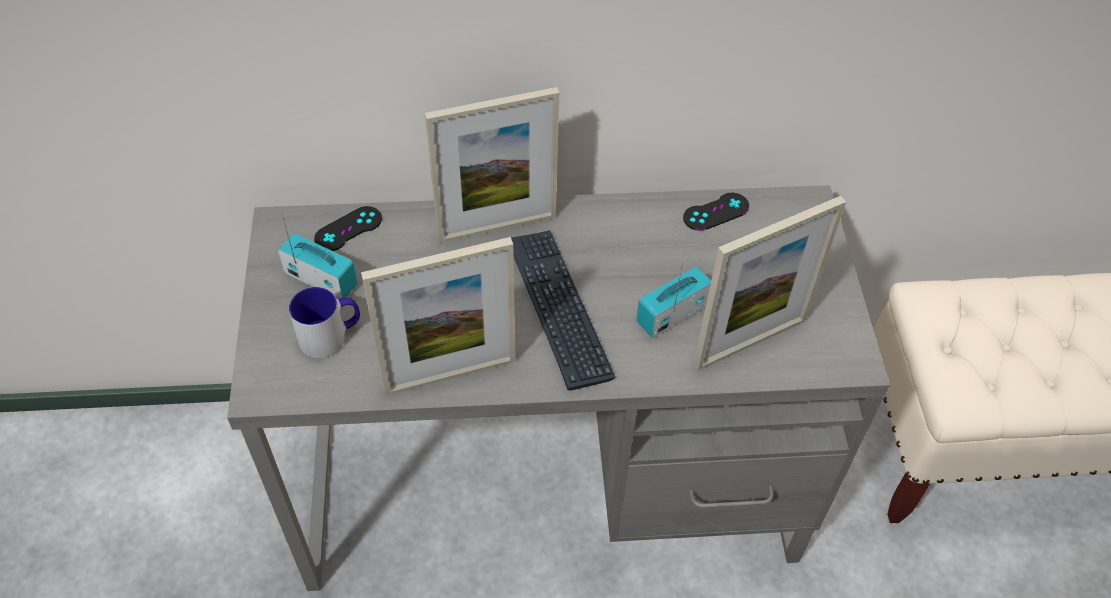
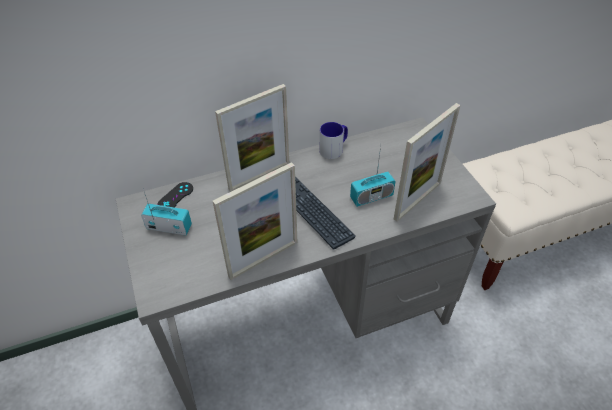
camera: 15 degrees left, 5 degrees down
mug [289,287,360,358] -> mug moved to [320,122,348,159]
radio [636,262,711,338] -> radio turned 150 degrees counterclockwise [350,146,396,207]
black game controller [683,193,749,231] -> none

